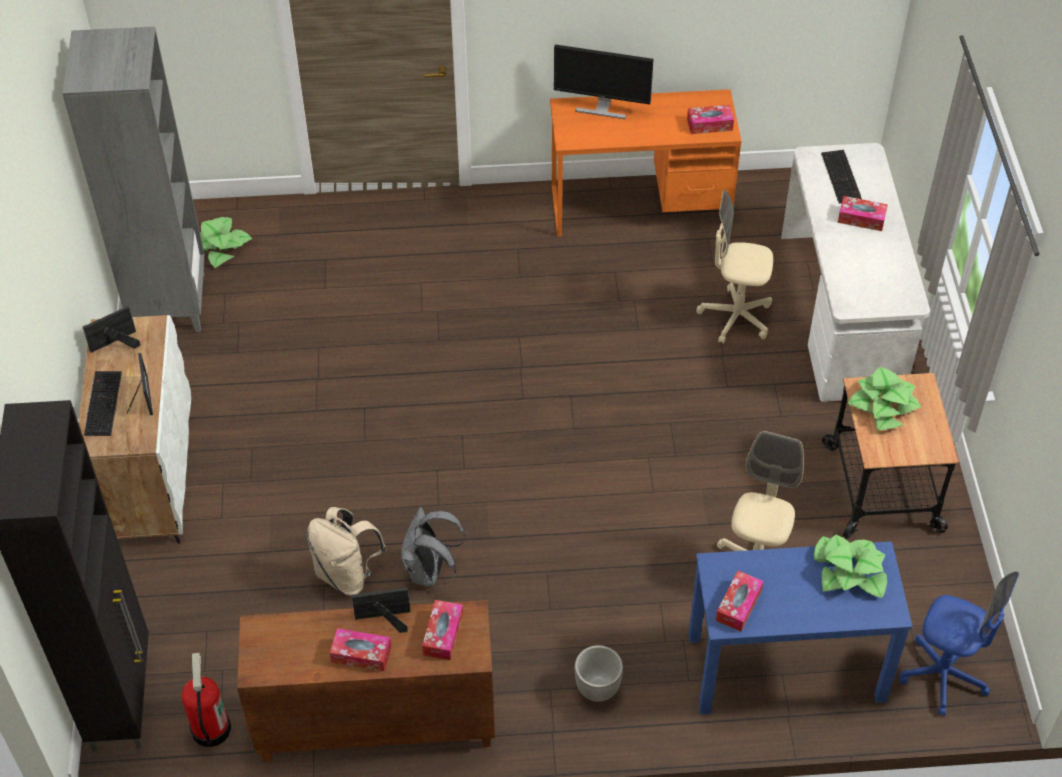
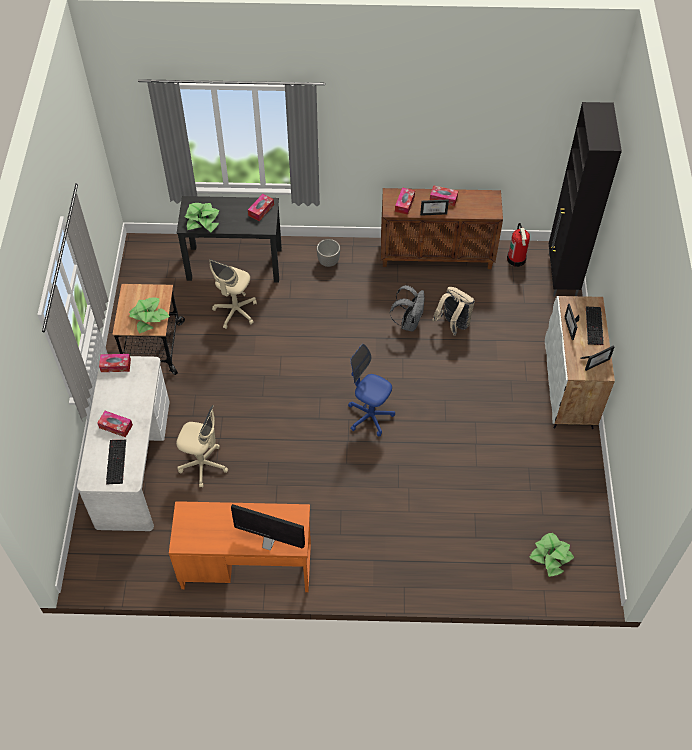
camera: 175 degrees left, 5 degrees up
grey bookcase [62,26,205,332] -> none
tissue box [687,105,734,134] -> tissue box moved to [99,354,131,372]
blue desk [688,541,913,714] -> black desk [177,196,282,282]
blue office chair [899,572,1019,716] -> blue office chair moved to [348,344,395,436]

